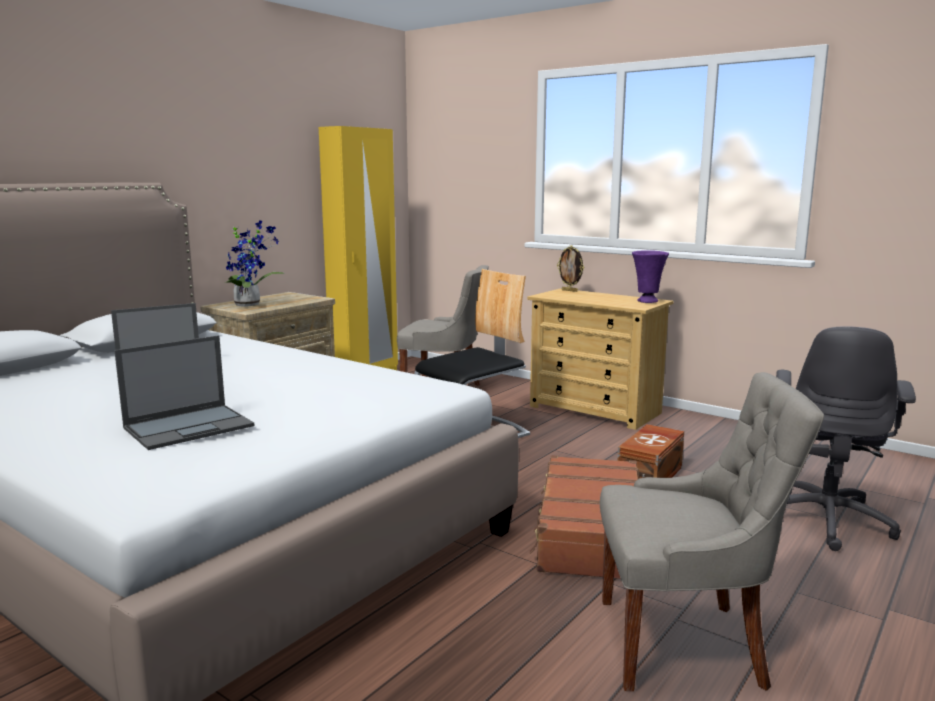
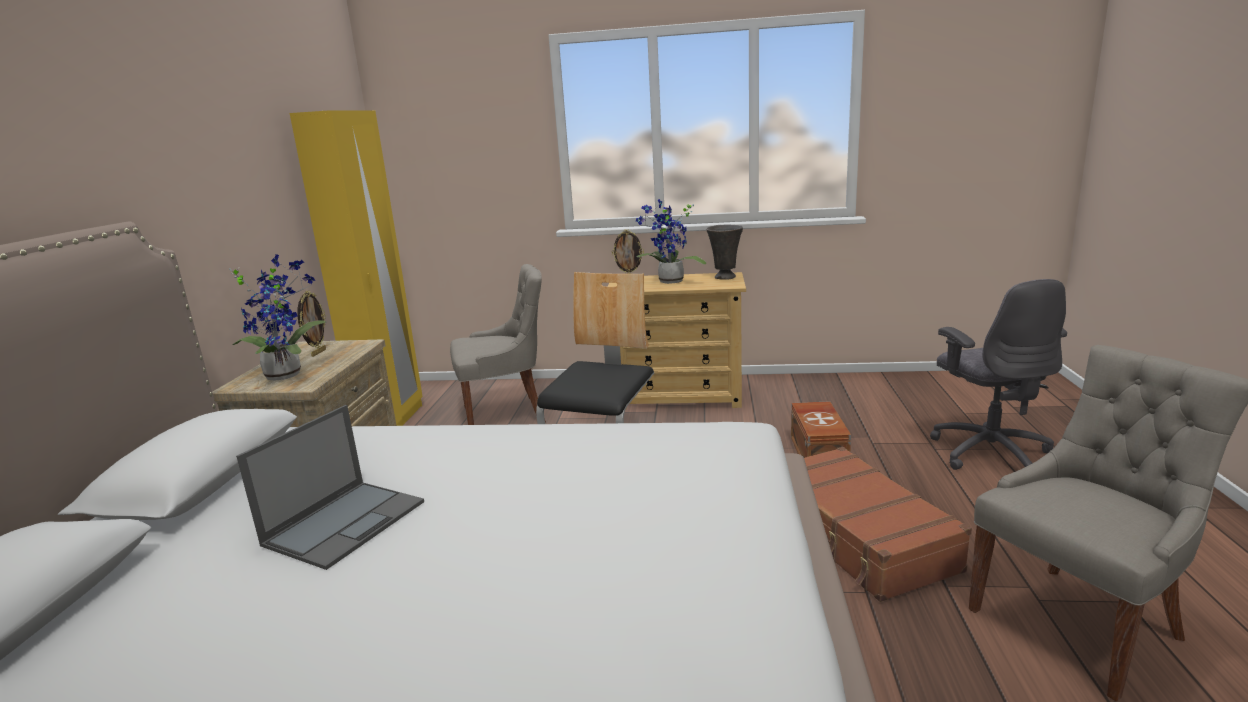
camera: 30 degrees left, 5 degrees up
laptop [114,335,254,450] -> none
purple vase [632,250,669,303] -> grey vase [706,225,743,280]
none -> picture frame [298,290,326,357]
none -> potted plant [636,199,706,284]

